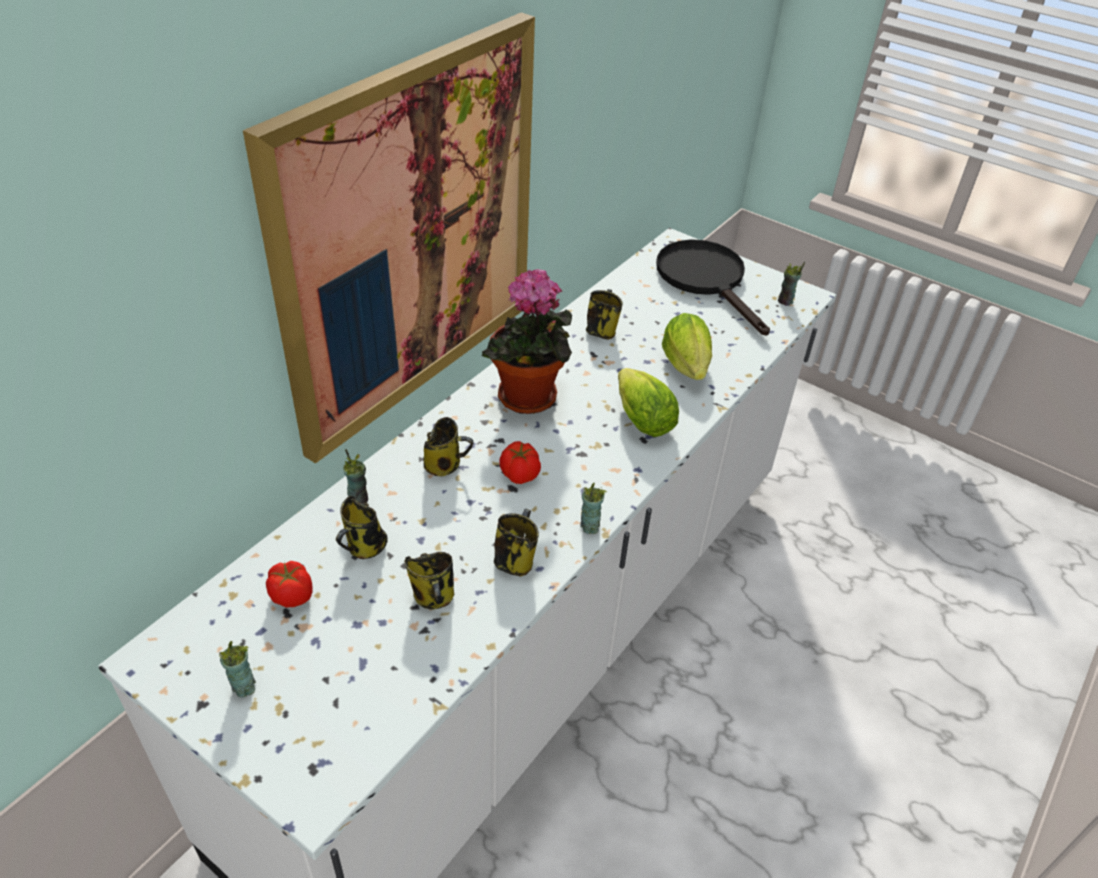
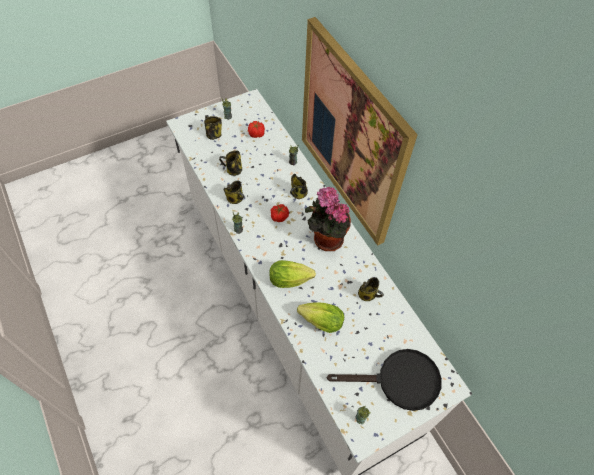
camera: 115 degrees right, 15 degrees up
mug [336,496,388,559] -> mug moved to [204,115,222,140]

